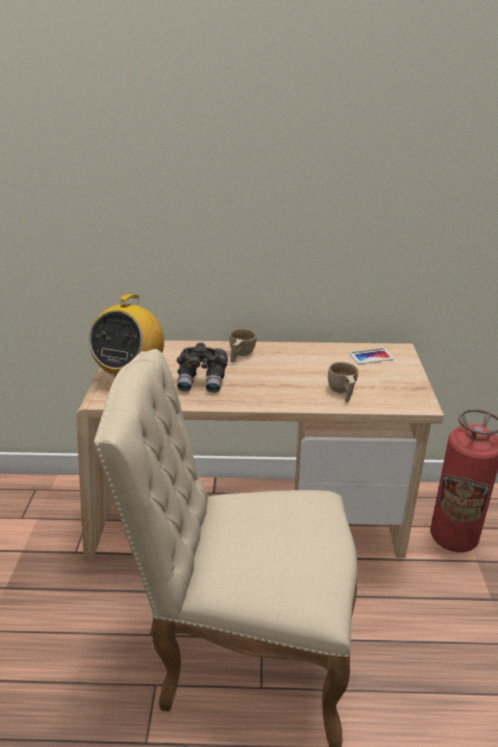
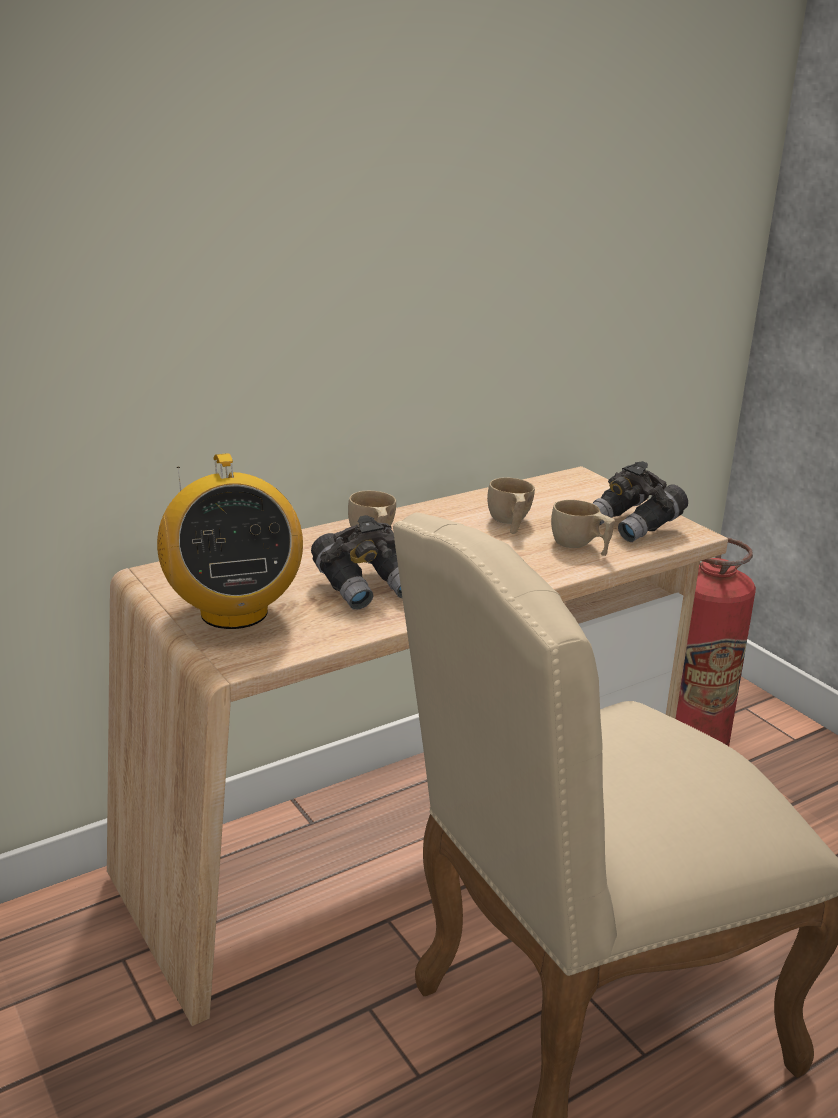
camera: 35 degrees left, 5 degrees down
phone [349,347,394,364] -> none
none -> beige cup [487,477,535,534]
none -> grey binoculars [592,461,688,542]

